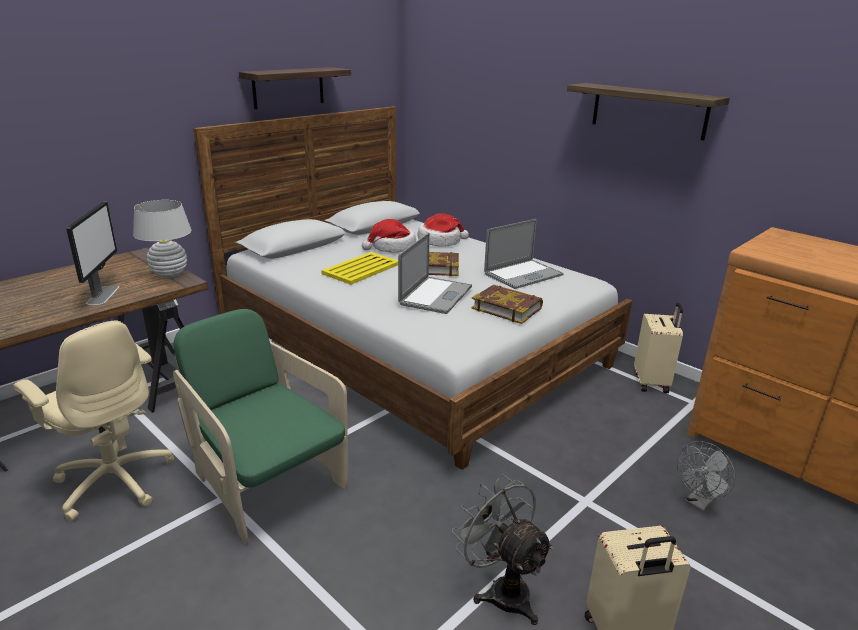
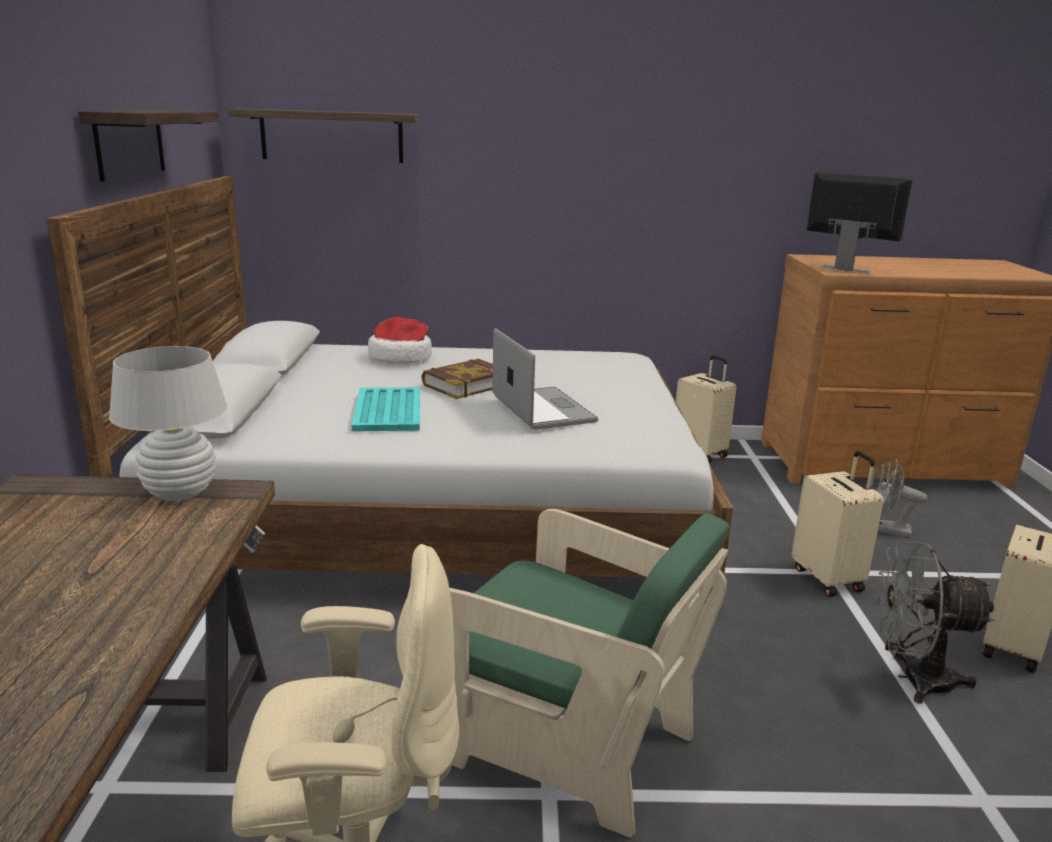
camera: 45 degrees left, 5 degrees down
monitor [66,202,120,305] -> monitor moved to [807,172,913,274]
green armchair [173,309,348,545] -> green armchair turned 150 degrees counterclockwise [449,509,729,838]
yellow tray [321,252,398,285] -> turquoise tray [352,387,420,432]
hat [362,219,416,253] -> none
book [471,285,543,324] -> none
laptop [484,219,564,289] -> none
shelf [567,83,730,140] -> shelf moved to [228,109,420,163]
grey fan [677,441,735,512] -> grey fan turned 105 degrees clockwise [870,458,928,537]
none -> beige suitcase [792,451,884,597]

